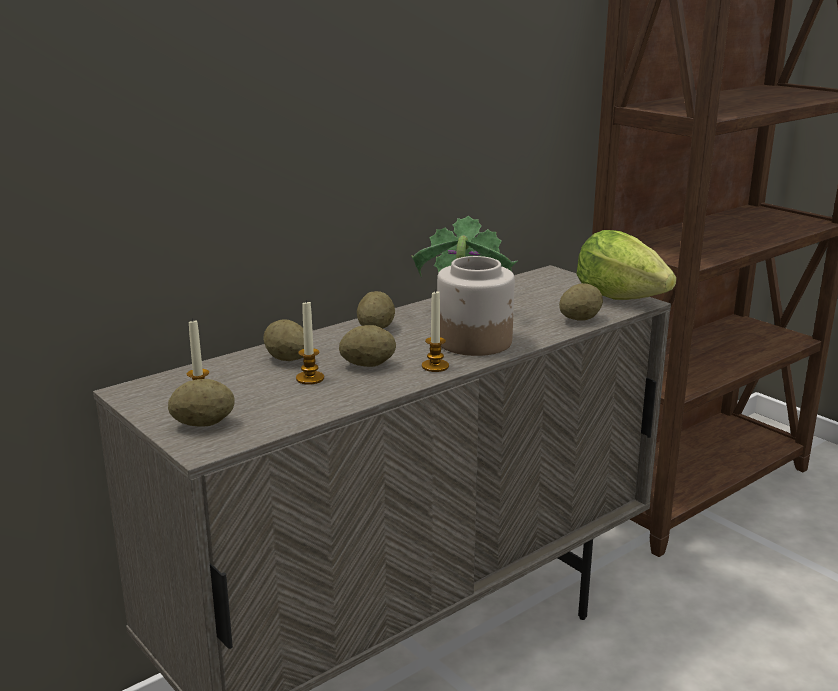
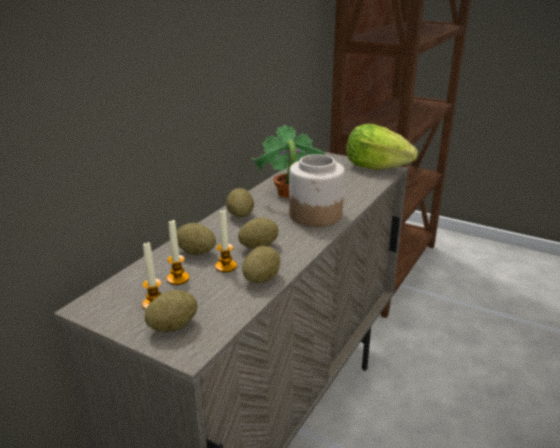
camera: 20 degrees left, 5 degrees up
candle [422,290,449,372] -> candle moved to [167,219,189,285]
potato [559,283,603,321] -> potato moved to [242,246,280,283]

